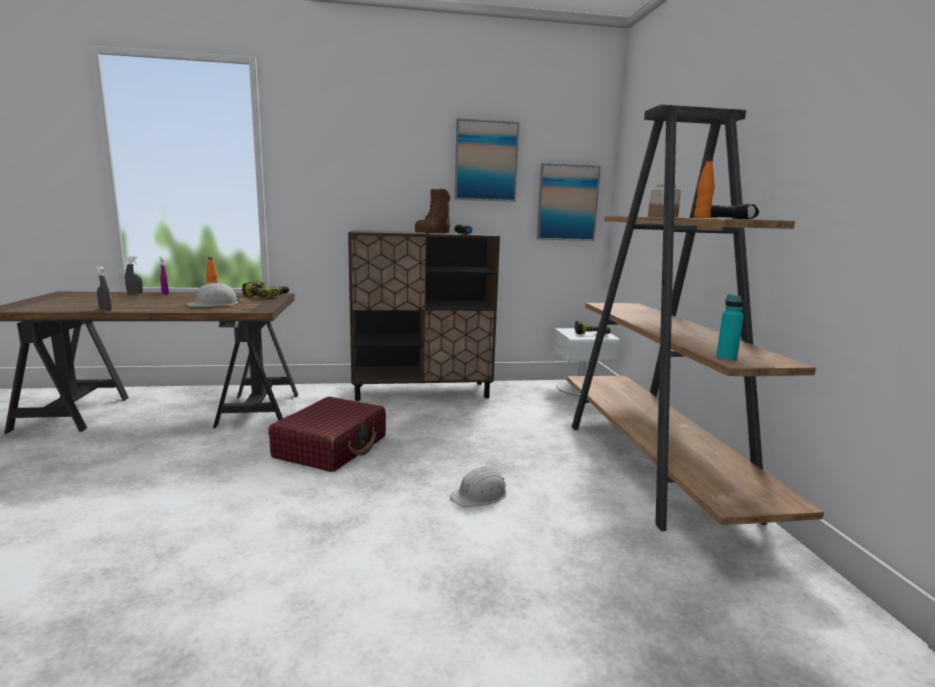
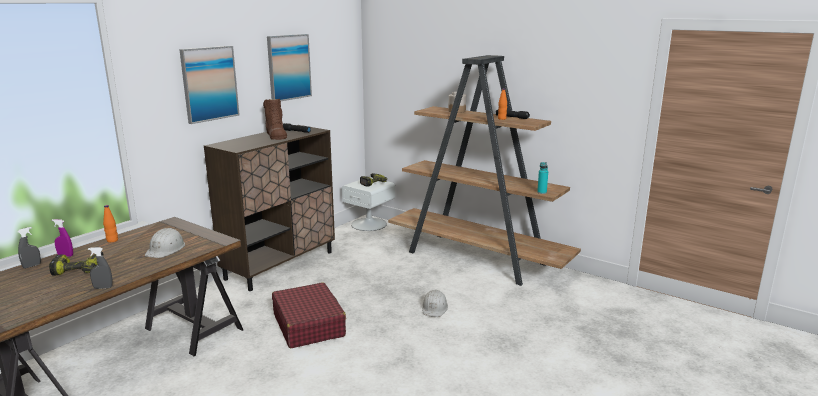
camera: 45 degrees left, 5 degrees up
power drill [242,281,290,297] -> power drill moved to [49,251,103,275]
picture [537,163,601,241] -> picture moved to [179,46,240,124]

